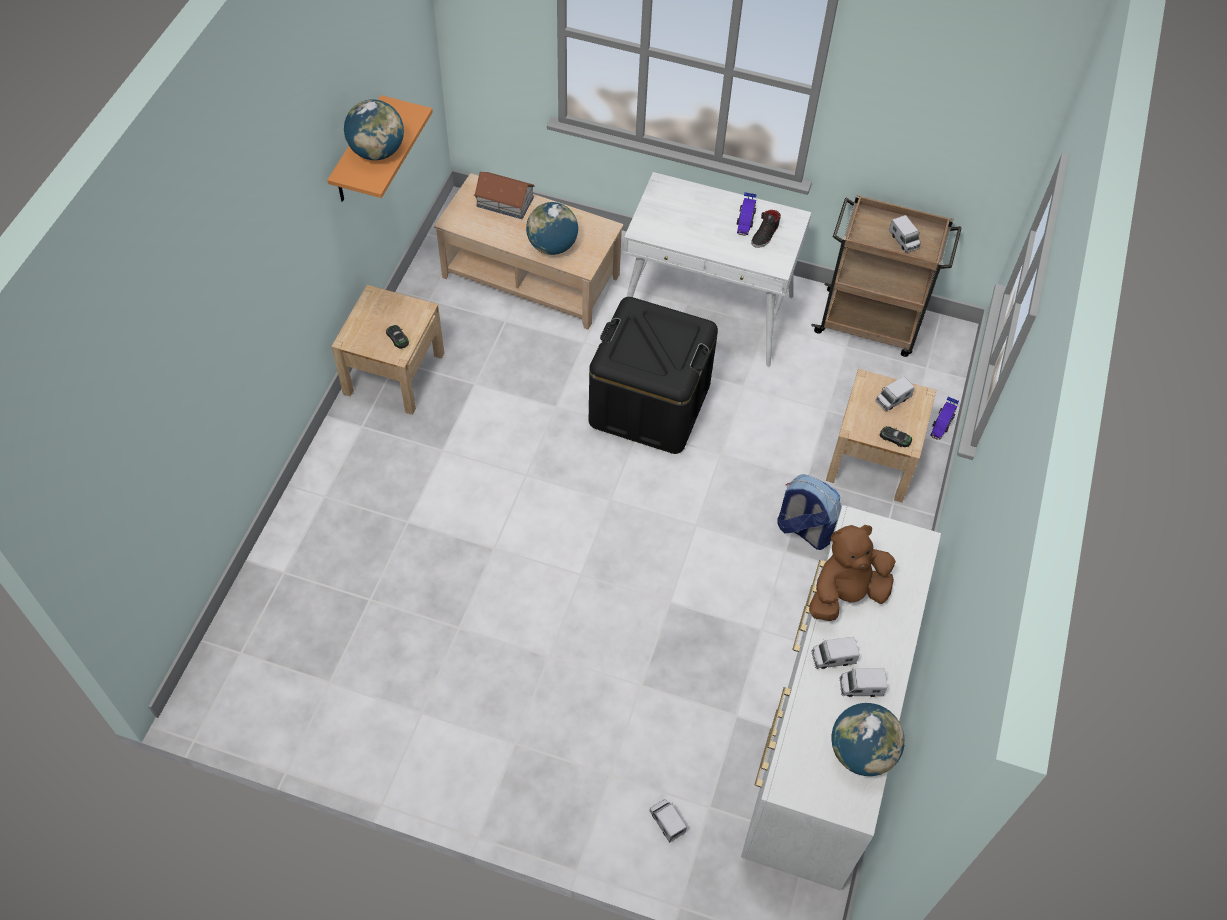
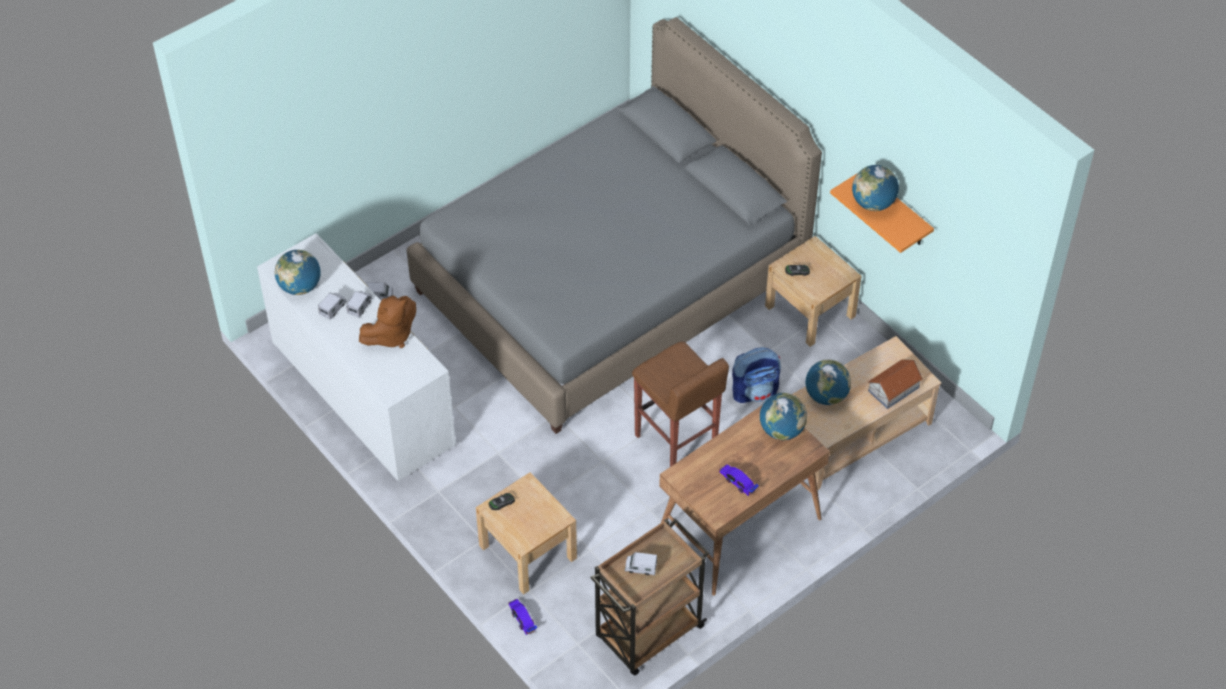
camera: 125 degrees right, 5 degrees down
black storage box [589,297,718,454] -> brown stool [632,341,729,467]
white desk [623,172,812,367] -> brown desk [659,406,830,596]
black shoe [751,210,781,248] -> none
backpack [777,474,841,550] -> backpack moved to [732,347,781,403]
brown plush toy [809,525,896,621] -> brown plush toy turned 45 degrees clockwise [359,296,416,348]
toy truck [876,376,915,411] -> none
none -> grey bed [407,17,822,434]
none -> globe [760,393,807,440]

